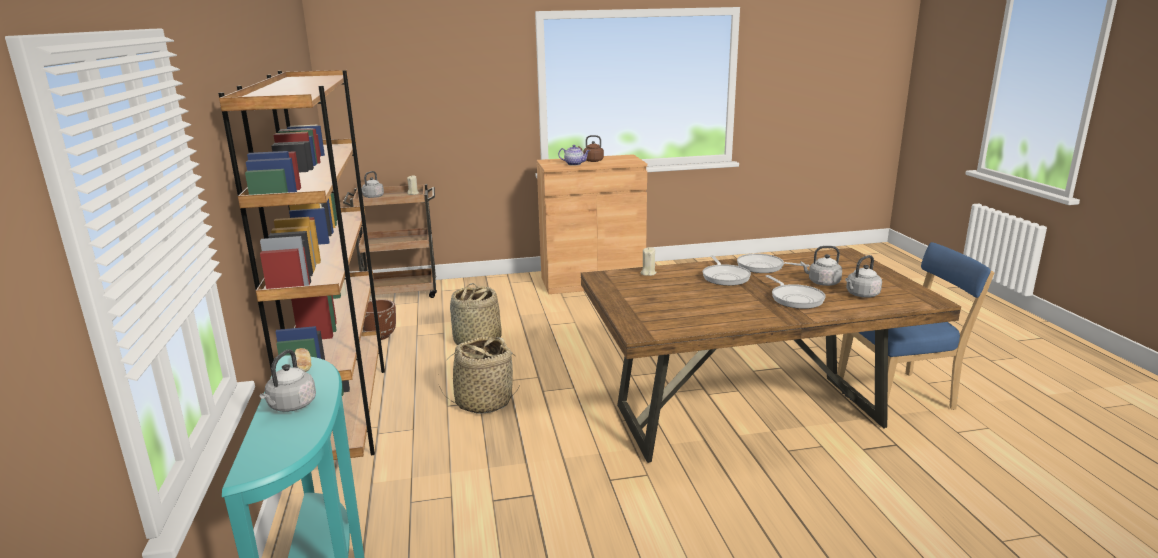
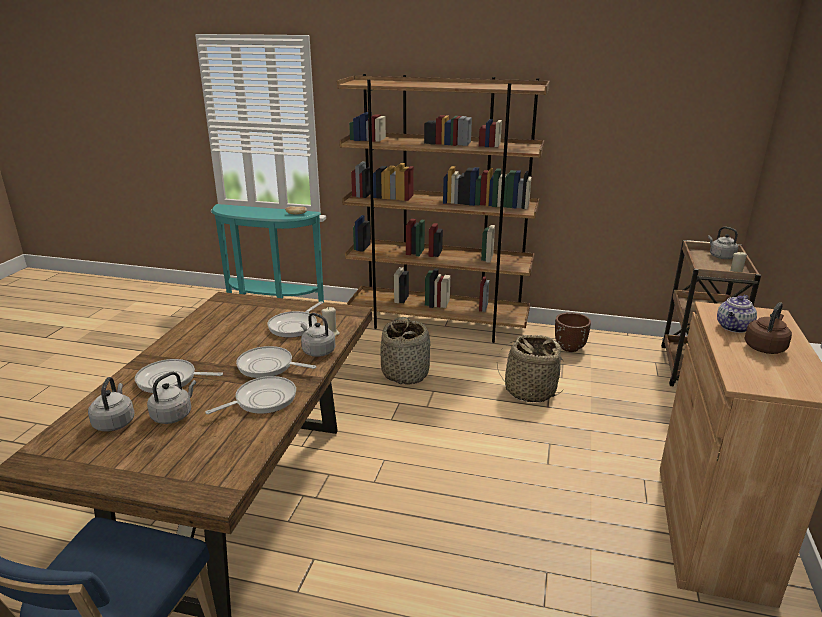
camera: 115 degrees right, 5 degrees up
grey kettle [260,349,316,412] -> grey kettle moved to [301,313,335,357]
none -> frying pan [268,301,323,338]

